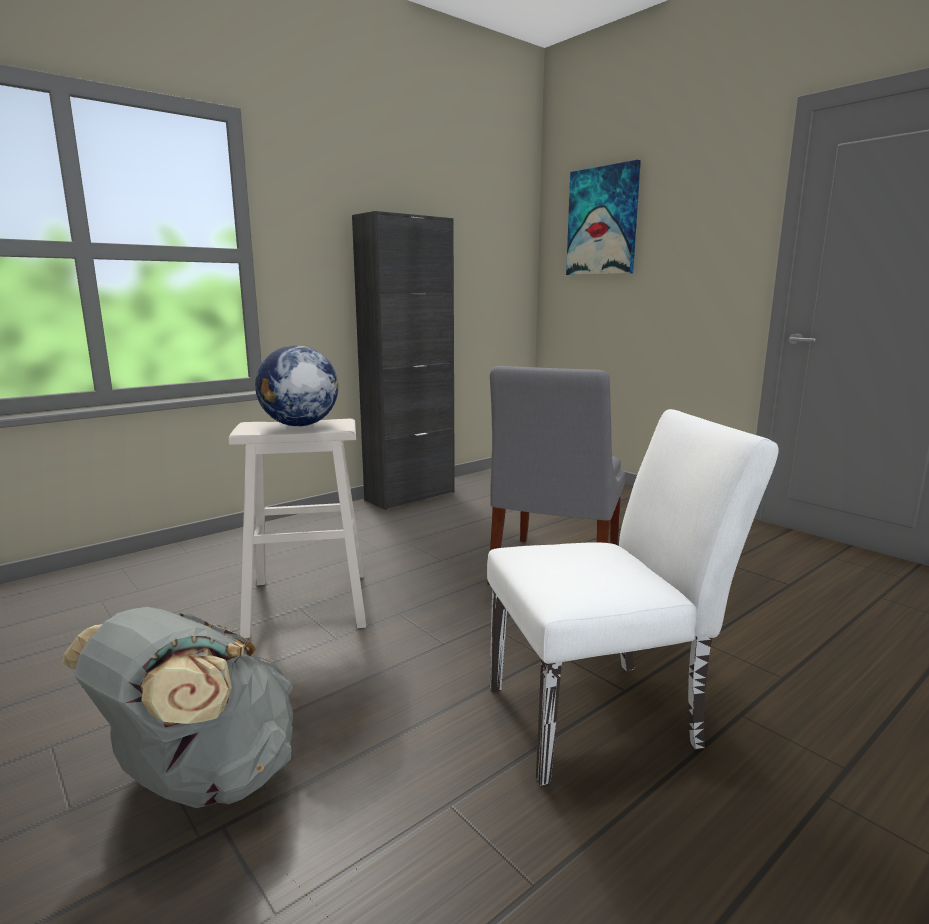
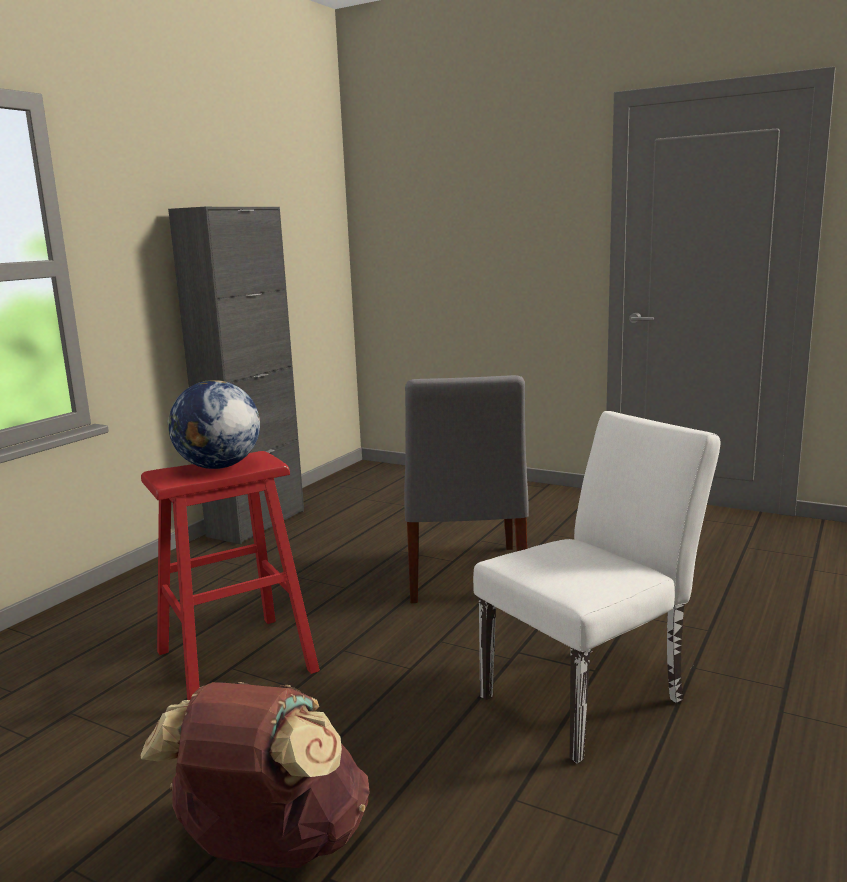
camera: 20 degrees left, 0 degrees up
grey backpack [61,607,293,808] -> brown backpack [140,682,370,868]
beige stool [229,419,366,638] -> red stool [141,451,320,700]
picture [566,160,641,275] -> none

